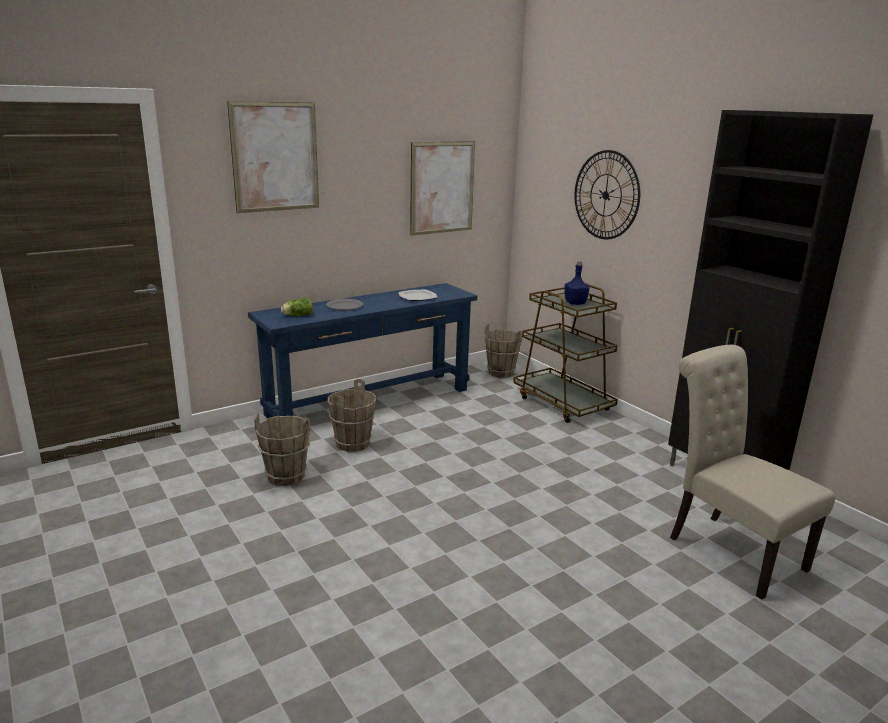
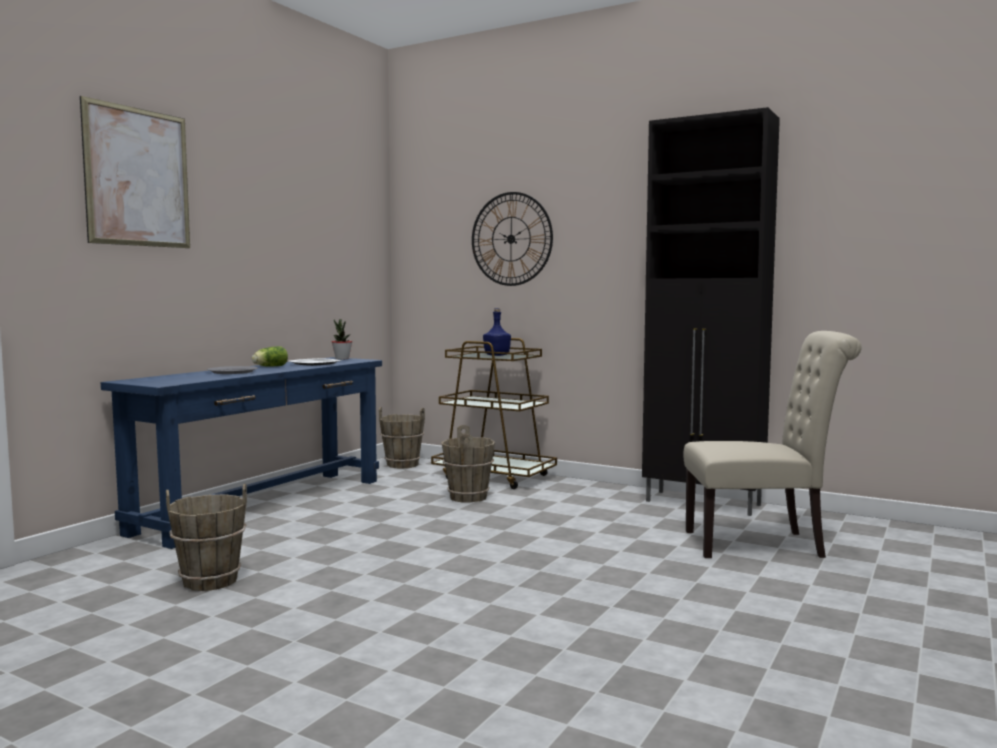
camera: 25 degrees left, 15 degrees down
lettuce [281,298,313,316] -> lettuce moved to [252,346,288,367]
brown bucket [328,379,376,452] -> brown bucket moved to [442,425,495,503]
picture [410,141,475,236] -> none
beige chair [670,345,835,600] -> beige chair turned 150 degrees clockwise [683,331,862,558]
none -> potted plant [332,319,352,360]

